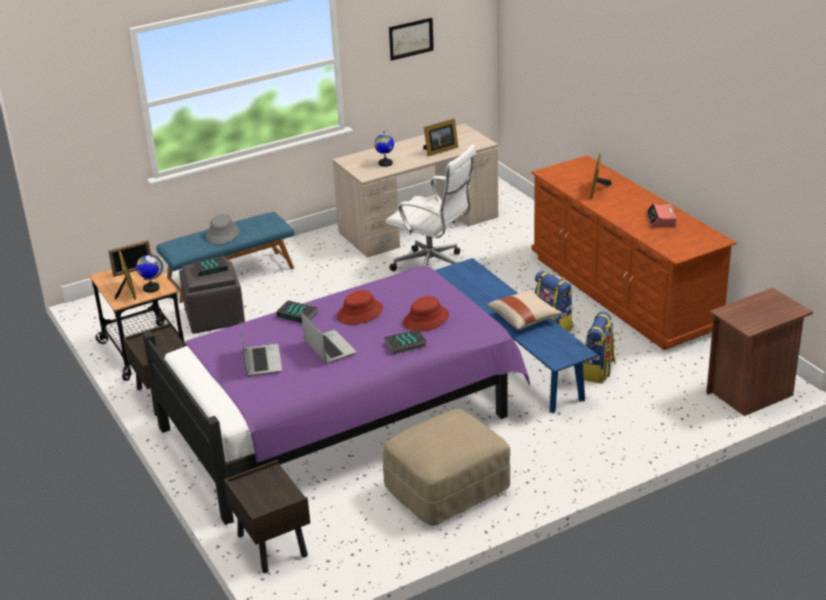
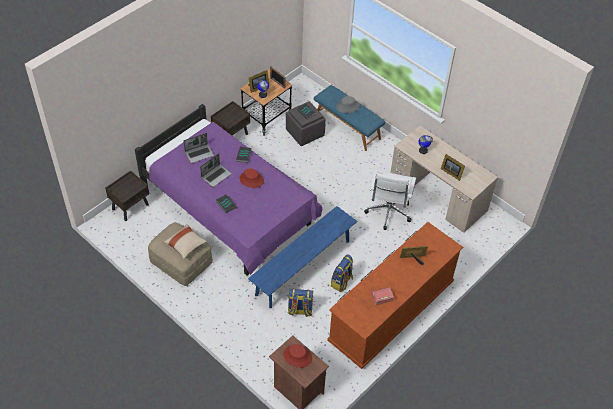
camera: 70 degrees right, 20 degrees up
picture [389,18,434,61] -> none
red hat [403,296,449,332] -> red hat moved to [283,344,312,368]
beige pillow [488,290,562,330] -> beige pillow moved to [164,224,207,259]

